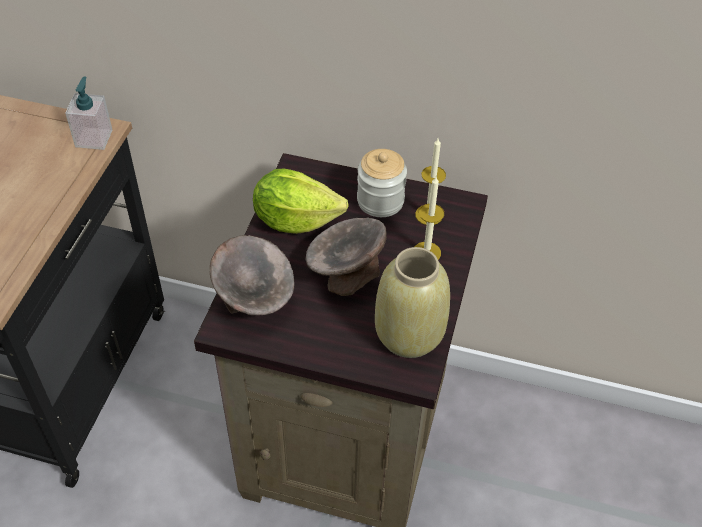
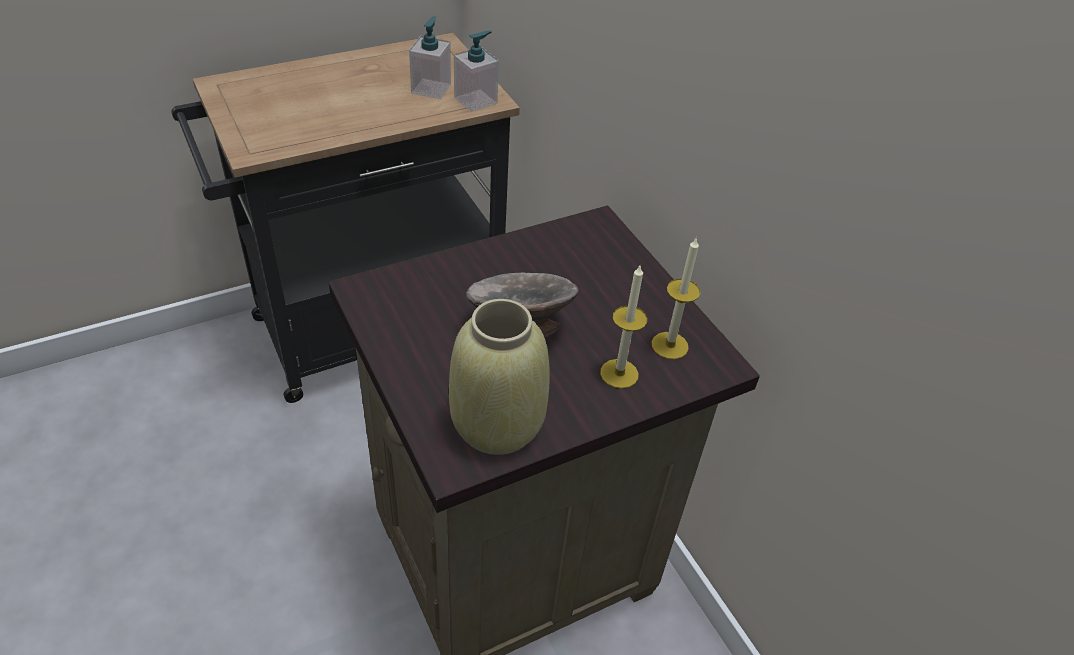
camera: 45 degrees right, 5 degrees down
grey bowl [210,235,295,315] -> none
lettuce [253,169,349,234] -> none
jar [357,149,407,217] -> none
none -> soap dispenser [409,16,451,99]

